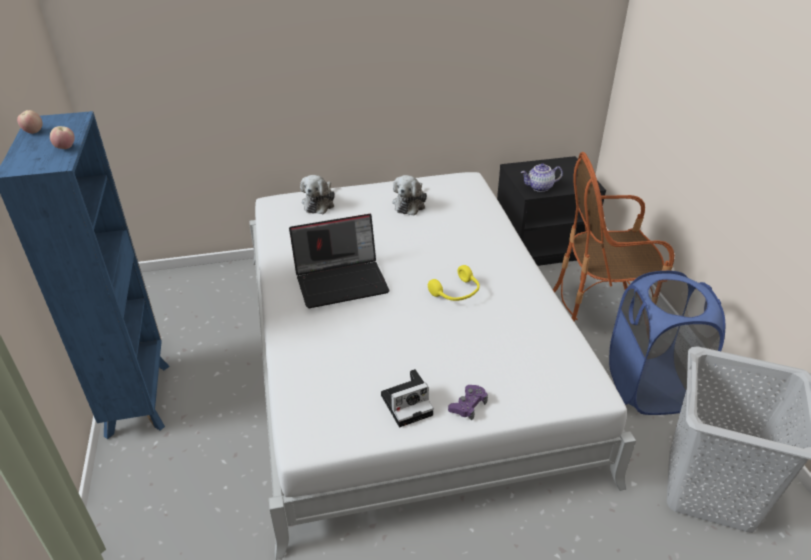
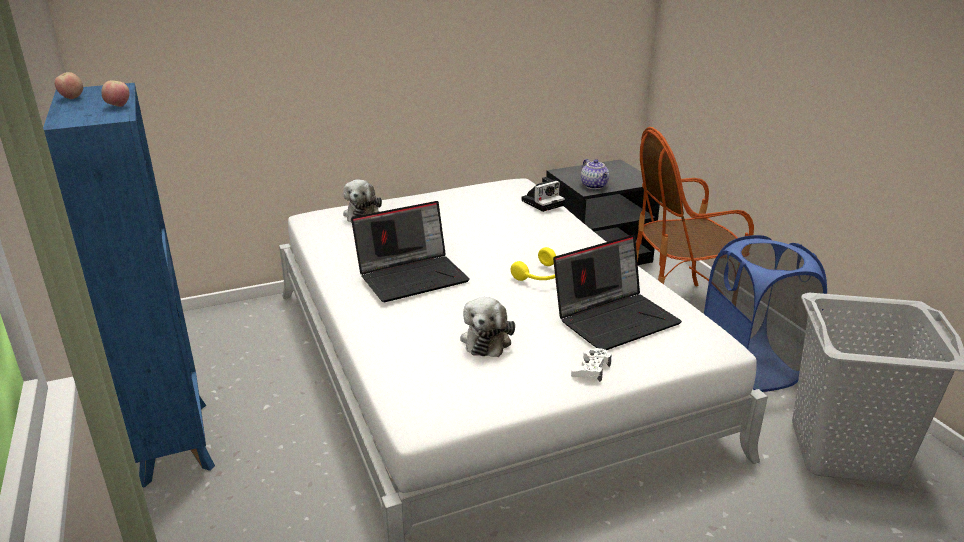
camera: 10 degrees left, 10 degrees down
camera [381,369,434,427] -> camera moved to [521,177,565,212]
plush toy [393,175,427,216] -> plush toy moved to [460,297,515,357]
purple game controller [448,385,488,421] -> white game controller [571,348,611,382]
teapot [521,163,563,192] -> teapot turned 90 degrees counterclockwise [581,159,609,189]
none -> laptop [553,235,682,350]

